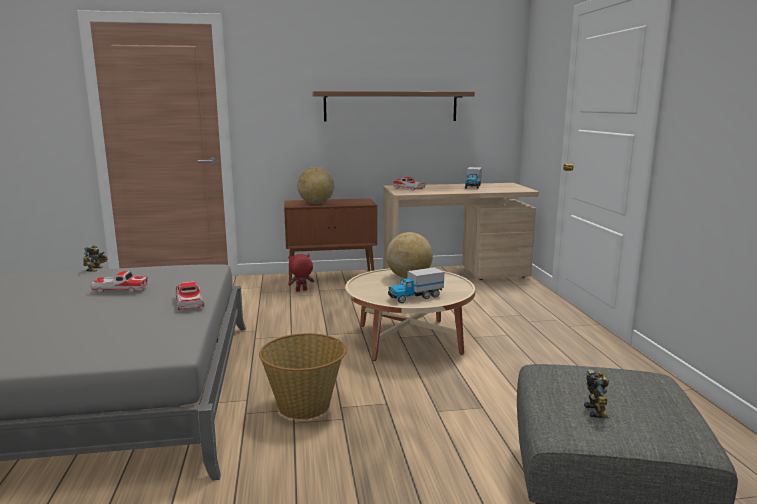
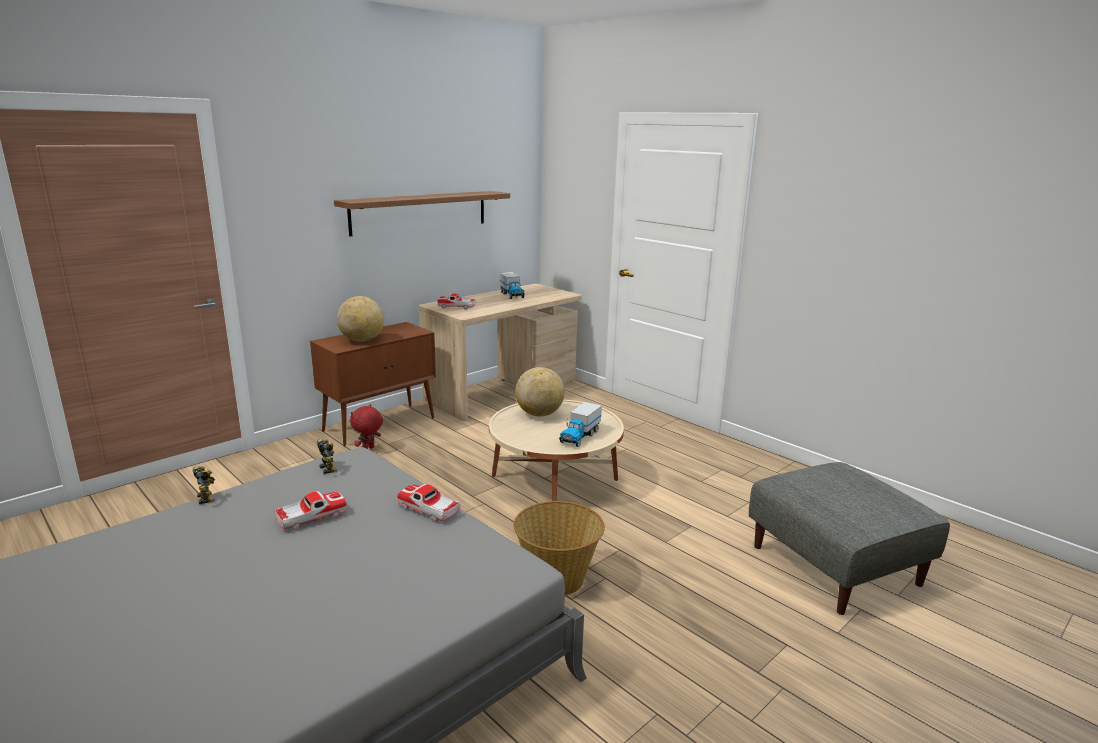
camera: 35 degrees left, 5 degrees up
toy robot [584,369,609,418] -> toy robot moved to [317,439,337,474]

